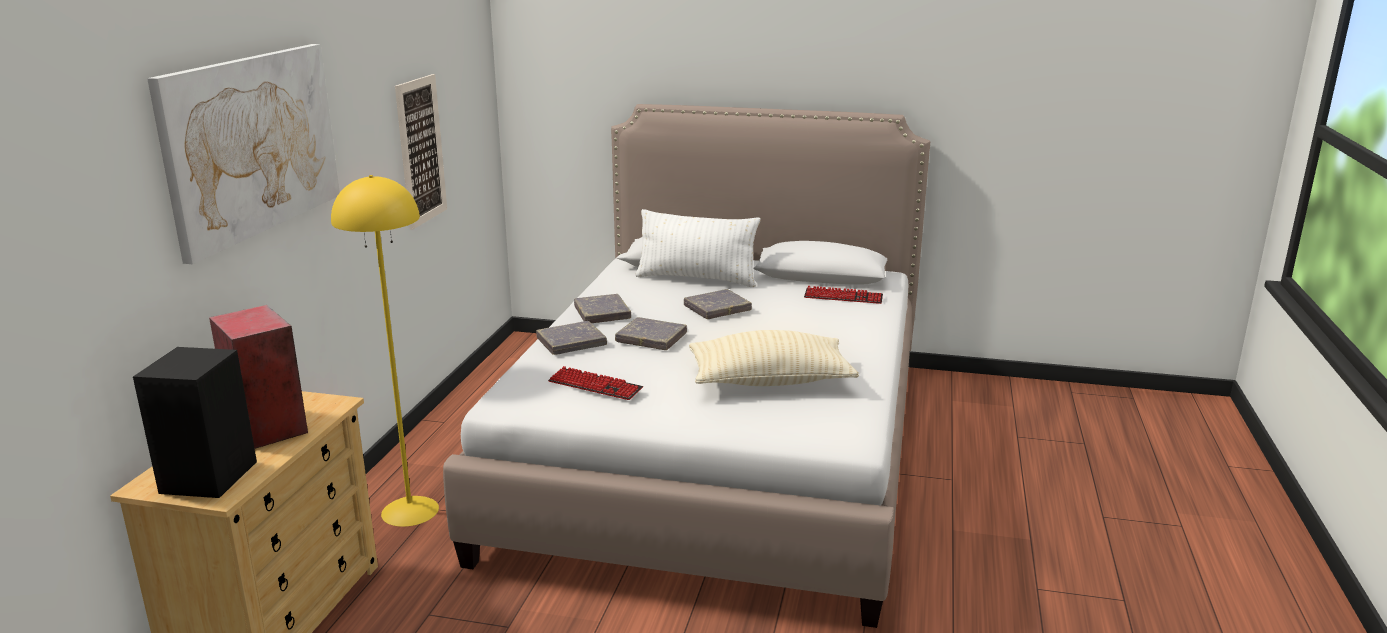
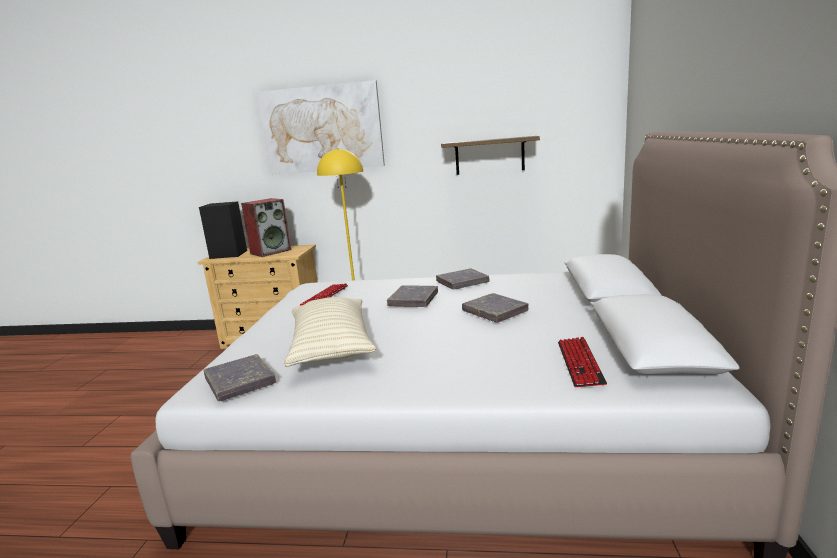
camera: 85 degrees right, 5 degrees down
picture [395,74,447,230] -> shelf [441,136,540,175]
grey book [536,321,607,355] -> grey book moved to [203,354,276,402]
white pillow [635,209,761,287] -> none

